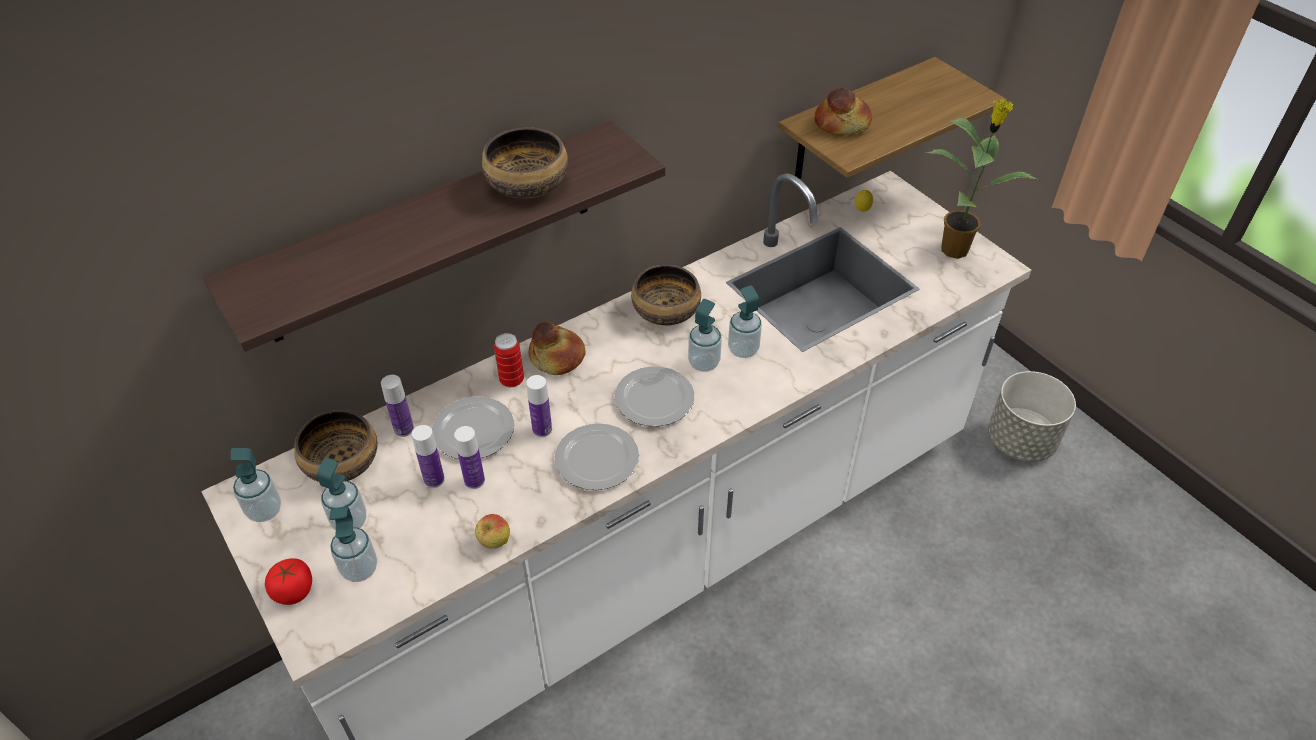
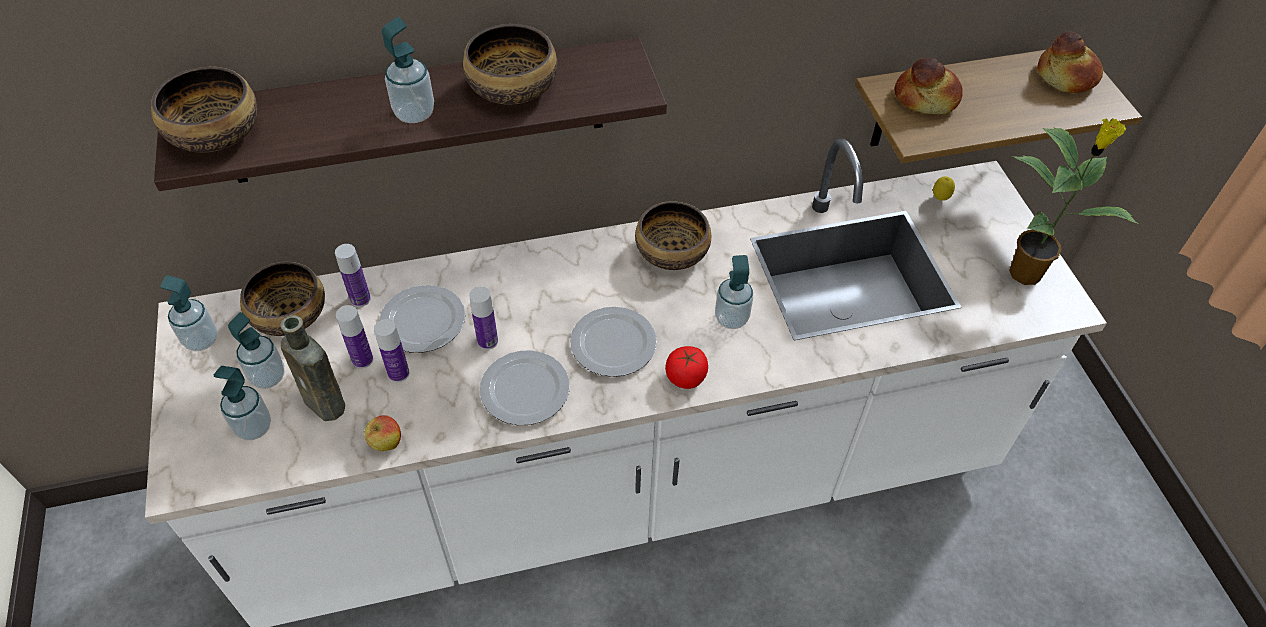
camera: 20 degrees right, 5 degrees up
tomato [265,558,312,605] -> tomato moved to [665,346,708,389]
can [494,333,524,387] -> none
bread [529,321,586,375] -> bread moved to [1037,31,1103,93]
soap dispenser [688,299,722,372] -> soap dispenser moved to [382,17,434,123]
grey planter [988,371,1076,462] -> none
none -> bowl [151,67,257,153]
none -> brown bottle [280,315,345,421]

